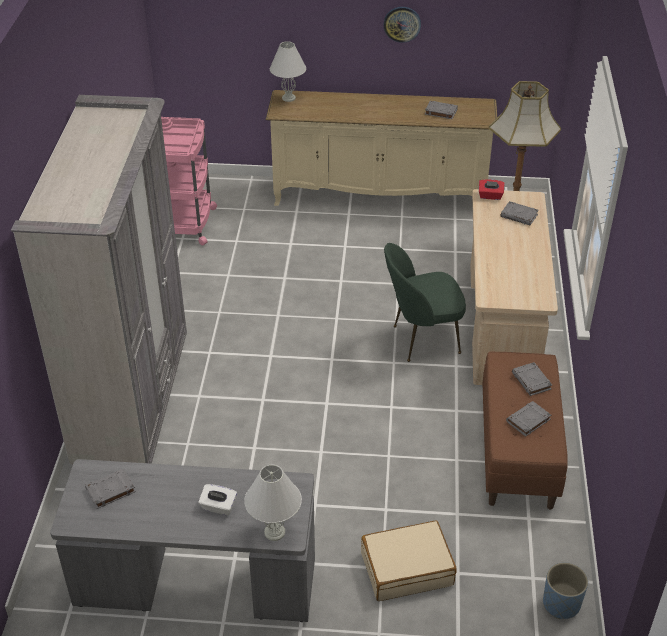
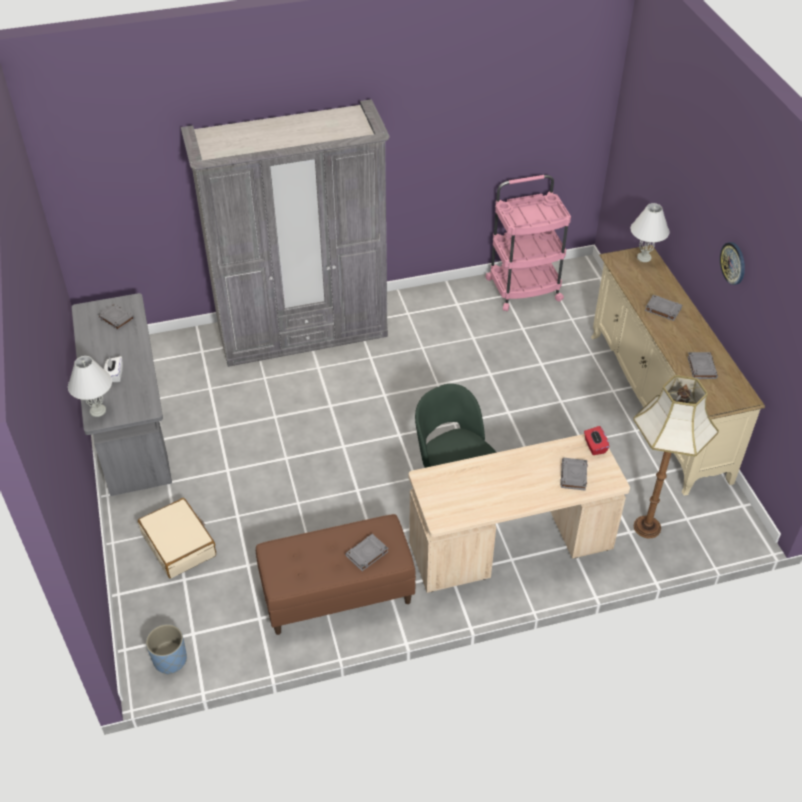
camera: 70 degrees right, 5 degrees up
grey book [506,401,551,437] -> grey book moved to [645,295,682,321]

